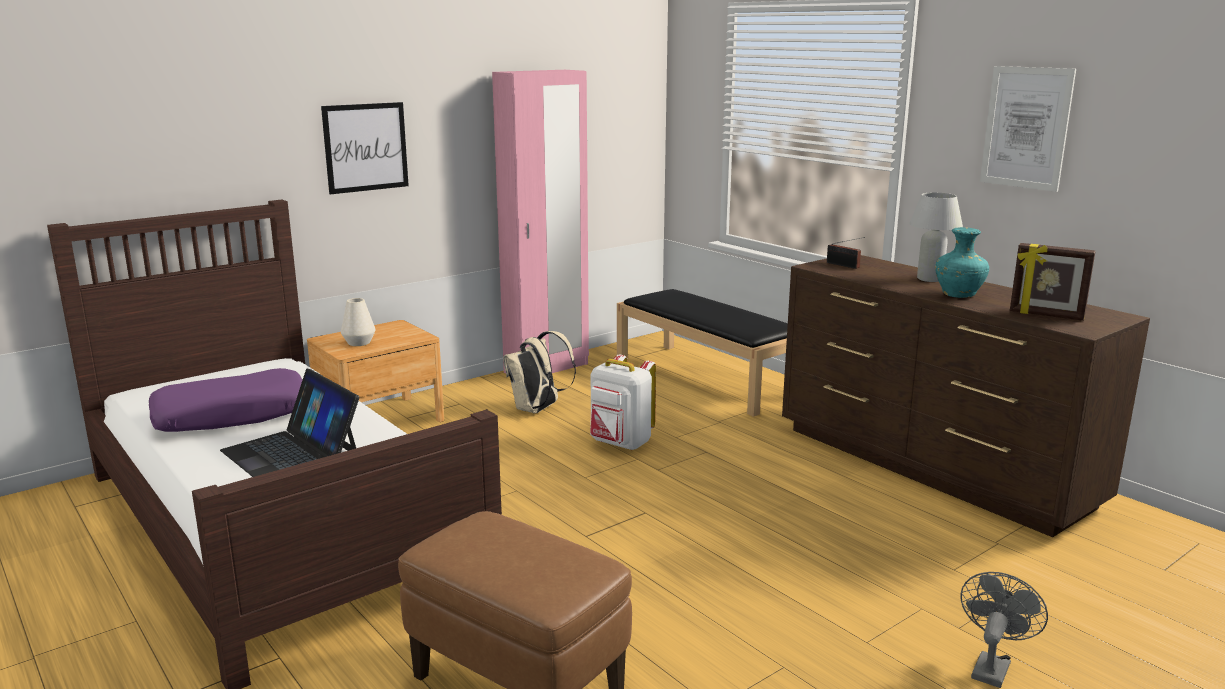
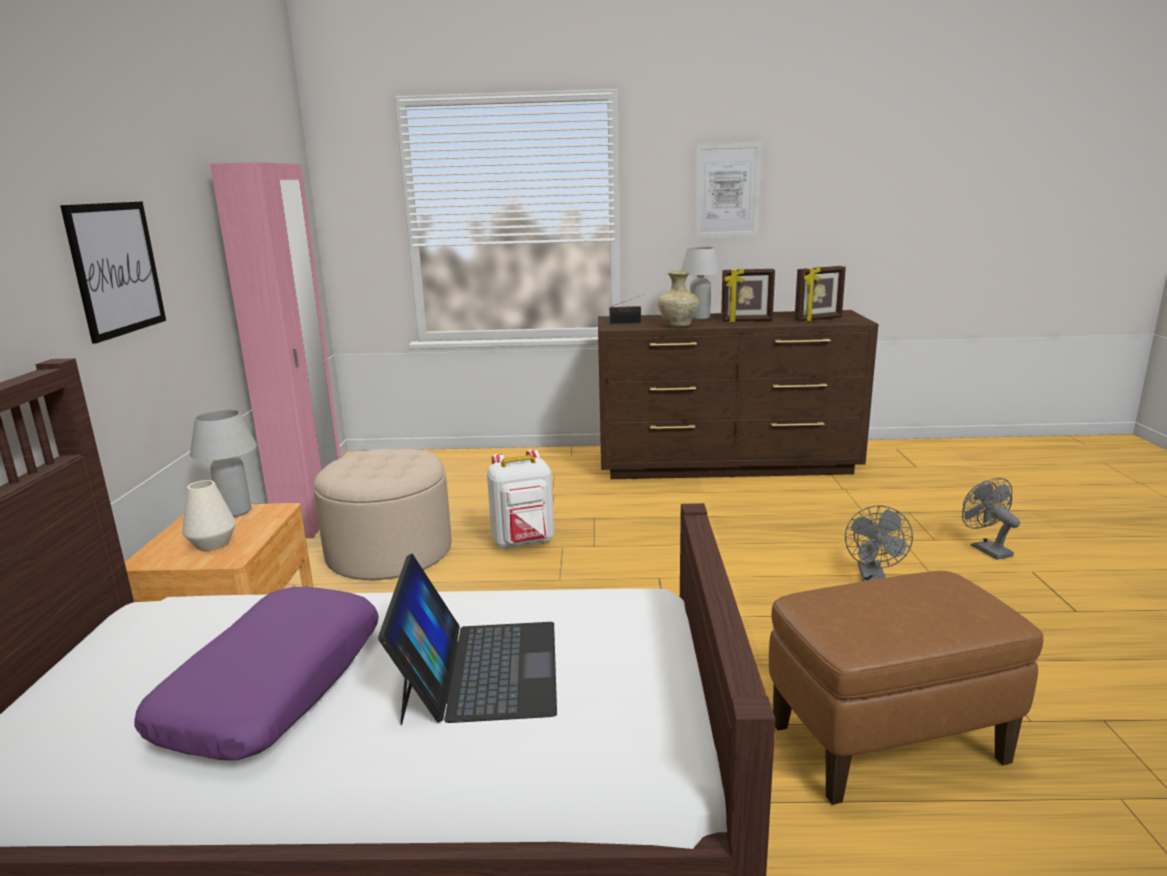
camera: 50 degrees left, 0 degrees up
laptop [220,369,359,477] -> laptop turned 90 degrees counterclockwise [378,554,557,725]
beige backpack [503,331,576,414] -> beige ottoman [314,449,452,580]
black bench [617,289,788,417] -> none
turquoise vase [935,227,989,298] -> picture frame [721,268,775,322]
none -> white table lamp [190,409,257,517]
none -> beige vase [658,270,699,327]
none -> grey fan [845,505,913,581]

